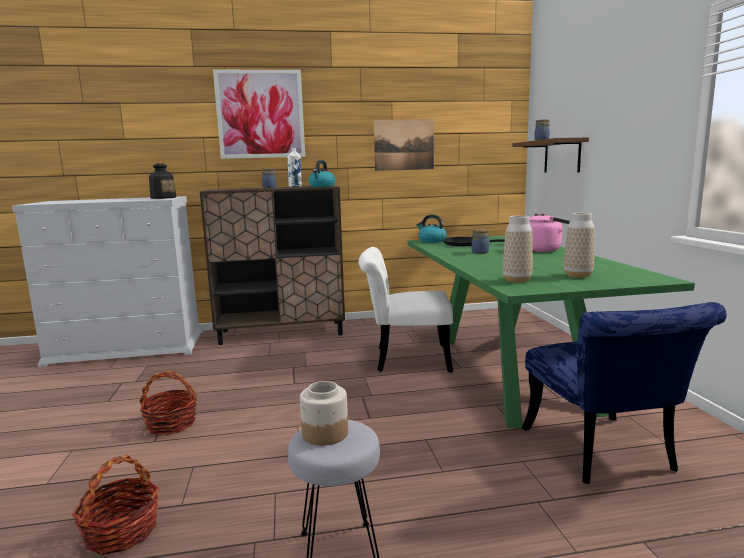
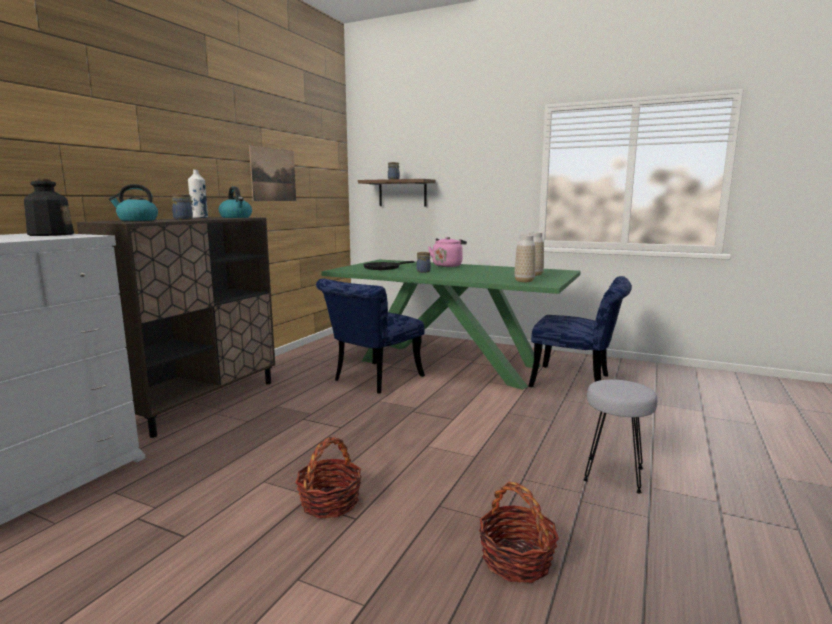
camera: 55 degrees left, 0 degrees up
picture [213,70,305,159] -> none
jar [300,381,348,446] -> none
white chair [359,247,453,373] -> blue chair [316,279,425,394]
kettle [417,214,447,243] -> kettle moved to [109,184,158,221]

